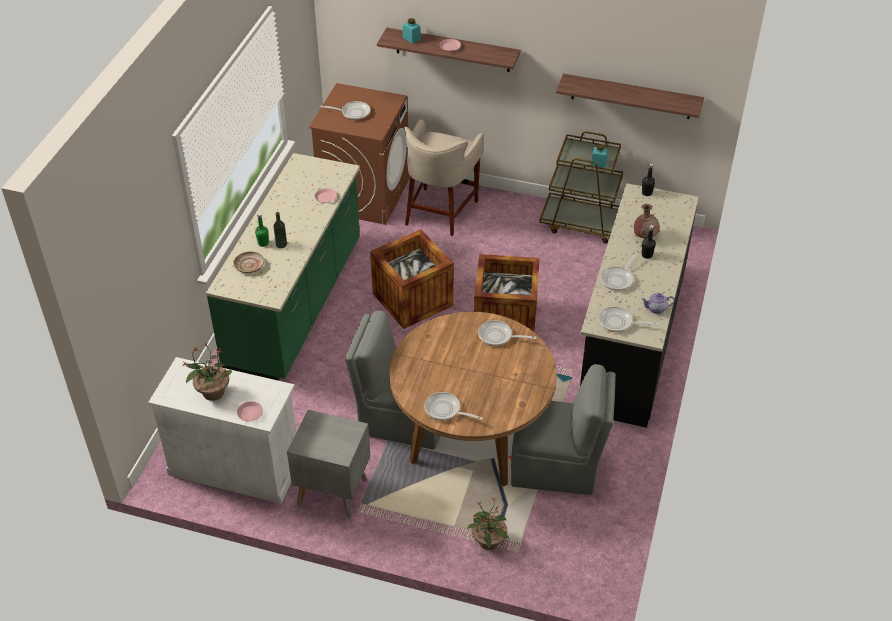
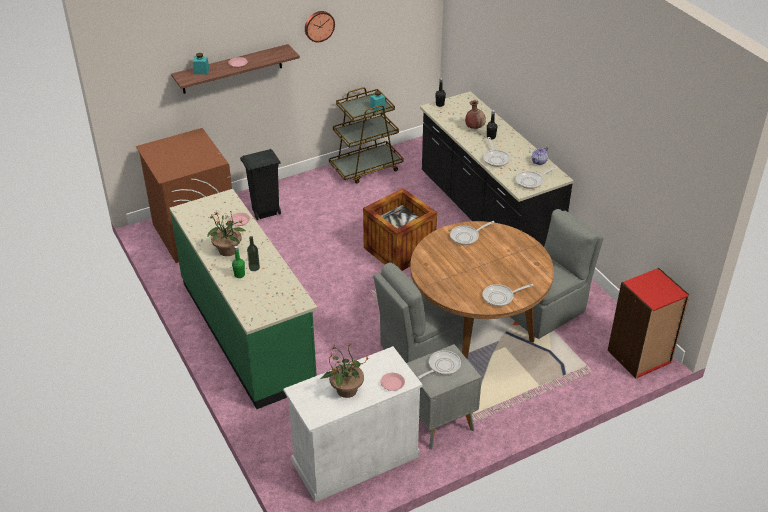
camera: 45 degrees left, 5 degrees down
beige plate [233,251,264,273] -> none
frying pan [320,101,370,120] -> frying pan moved to [417,350,461,379]
crate [370,229,454,329] -> none
beige stool [405,119,484,236] -> black trash can [240,149,281,220]
potted plant [467,497,509,550] -> potted plant moved to [207,211,246,256]
shelf [556,74,704,119] -> none
none -> wall clock [305,11,335,42]
none -> red bookcase [608,268,690,379]

